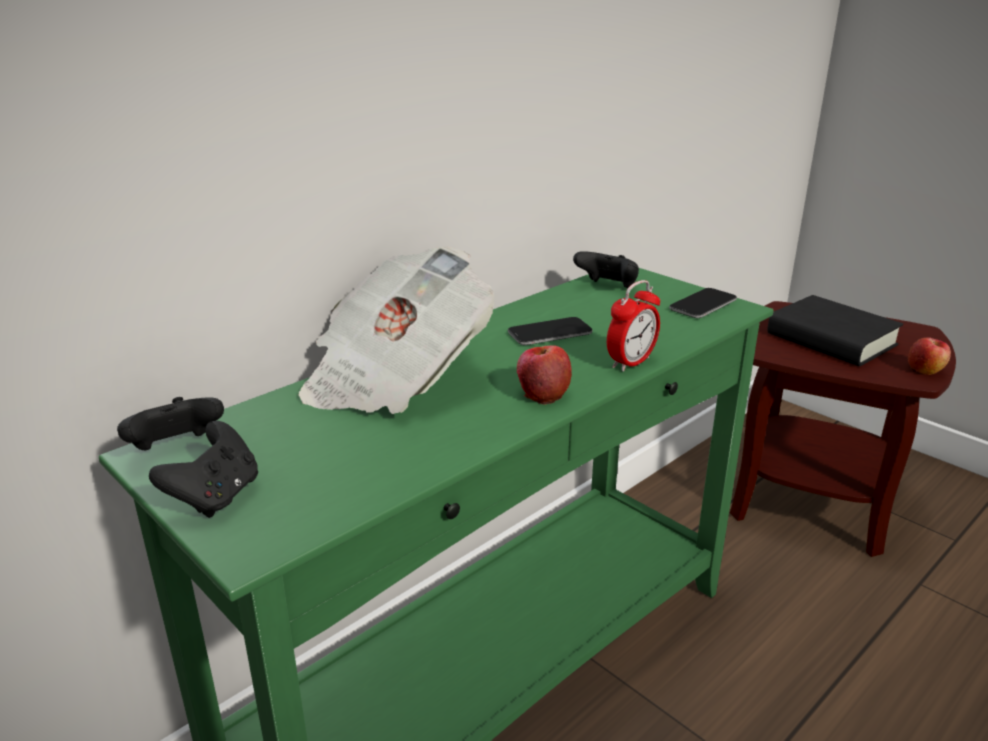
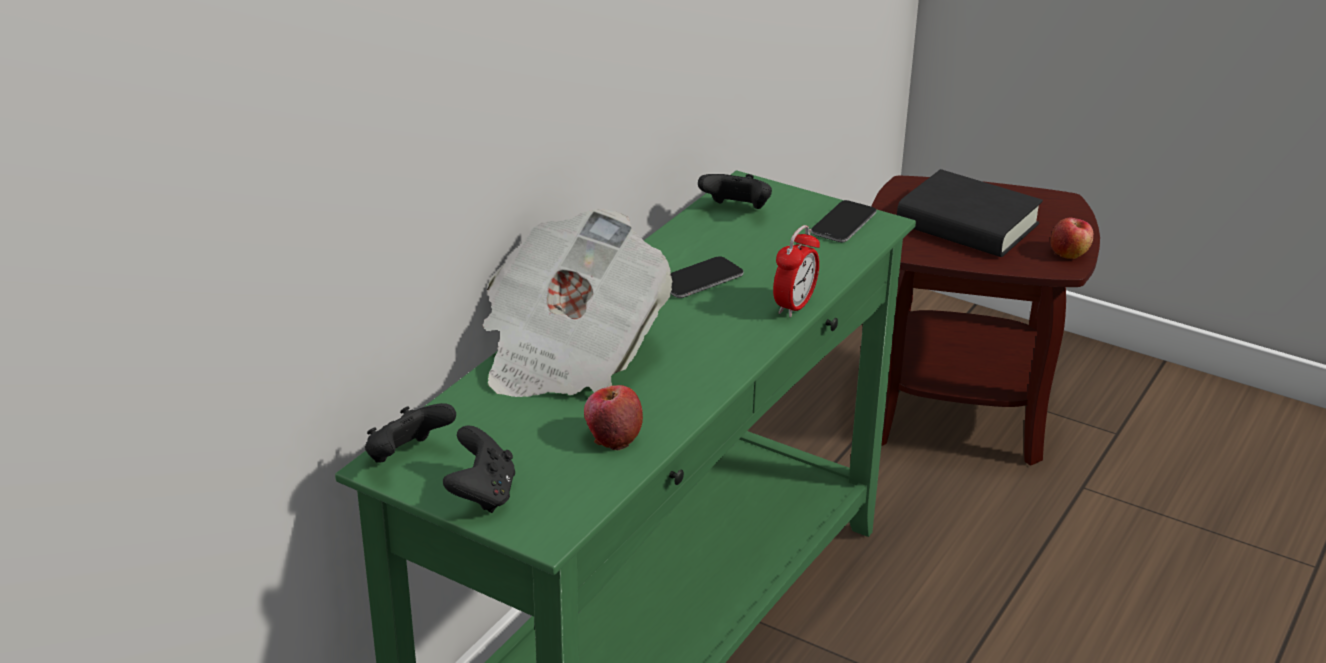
camera: 15 degrees left, 5 degrees up
apple [517,346,572,404] -> apple moved to [584,385,643,450]

